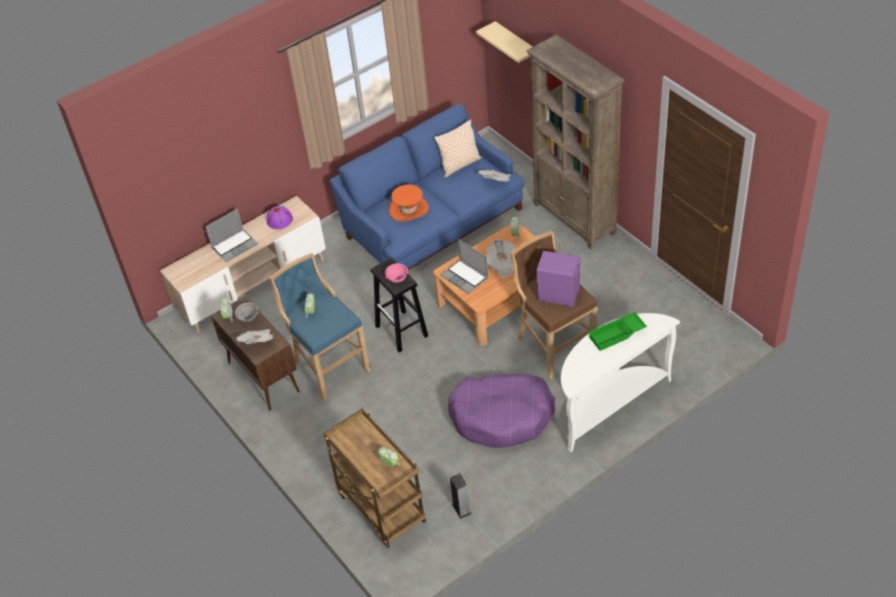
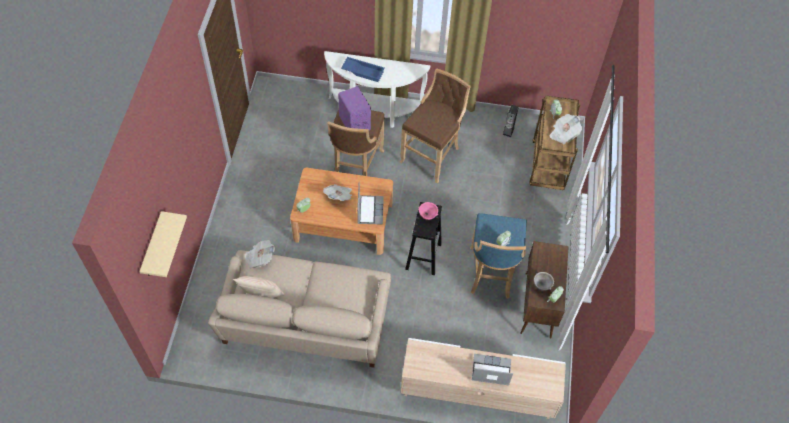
camera: 140 degrees left, 10 degrees up
newspaper [237,329,273,344] -> newspaper moved to [550,114,582,144]
purple hat [266,206,293,229] -> none
blue sofa [330,104,524,270] -> beige sofa [208,250,391,368]
orange hat [389,185,429,222] -> none
purple dog bed [448,374,555,448] -> brown stool [400,68,471,184]
brown bookcase [526,35,625,249] -> none
green tray [588,312,647,351] -> blue tray [341,57,384,82]

